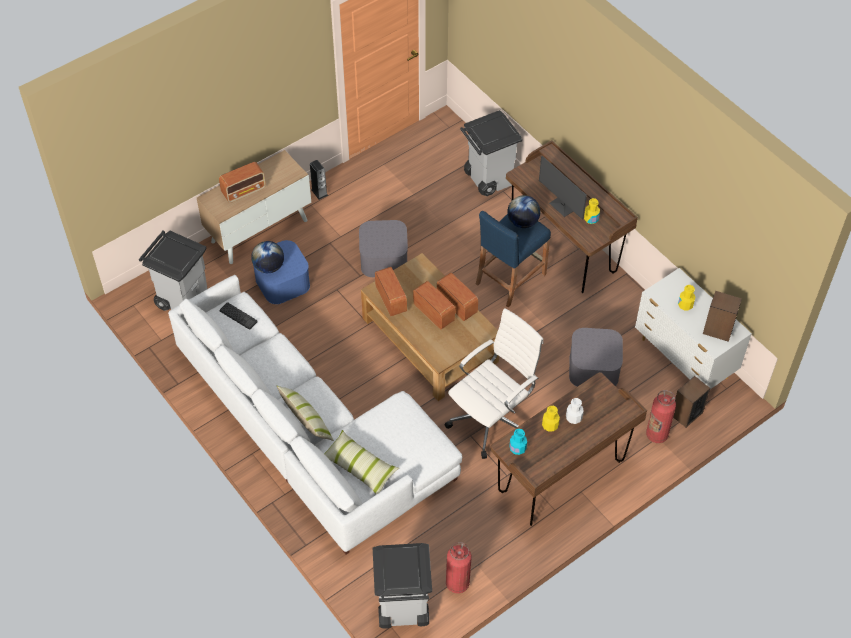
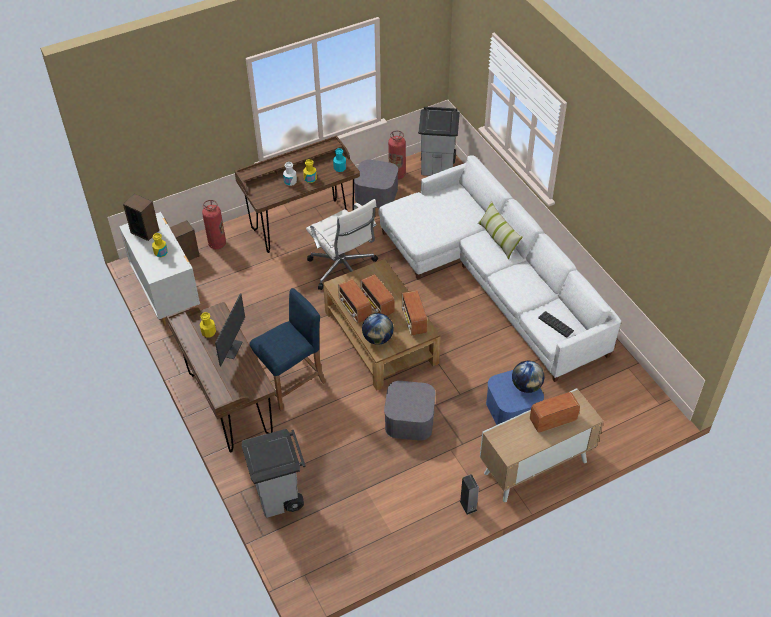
camera: 170 degrees left, 5 degrees down
grey trash can [139,231,207,311] -> none
pillow [324,430,399,494] -> none
white office chair [444,308,543,459] -> white office chair turned 90 degrees counterclockwise [306,199,378,290]
globe [507,195,540,228] -> globe moved to [362,313,394,345]
monitor [539,156,587,220] -> monitor turned 45 degrees clockwise [215,293,245,366]
grey storage box [569,328,623,387] -> grey storage box moved to [354,160,398,208]

